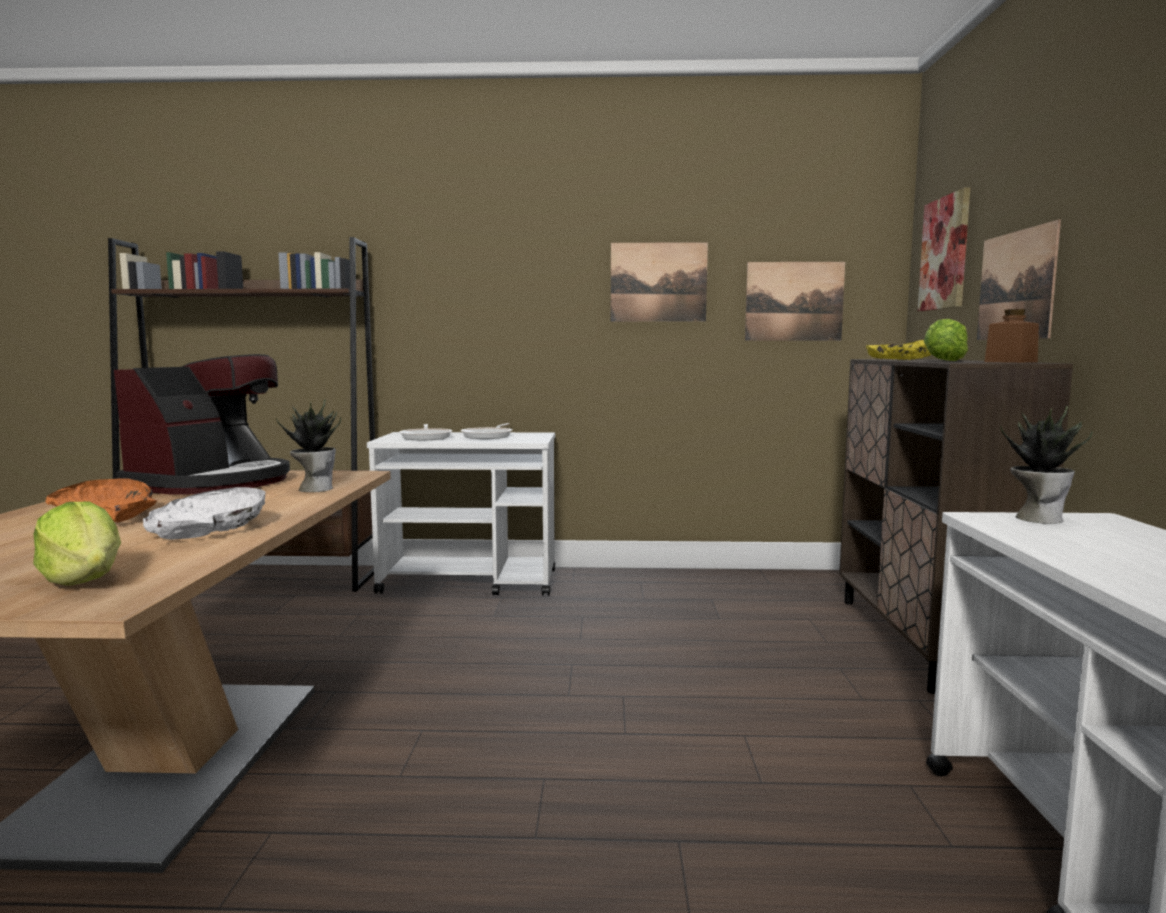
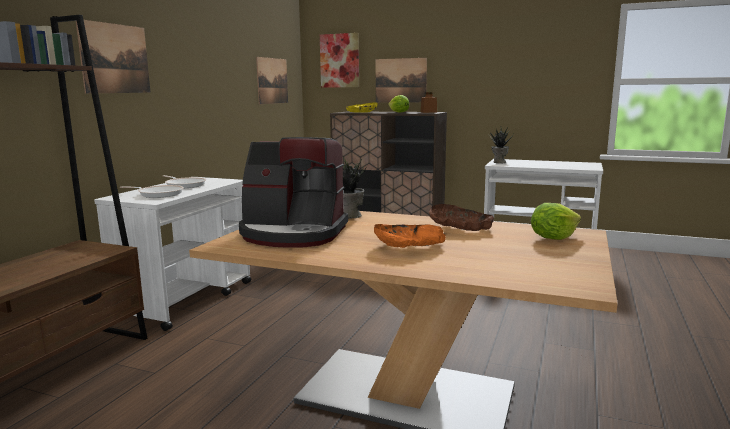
camera: 70 degrees left, 5 degrees up
coffee machine [114,354,290,494] -> coffee machine turned 150 degrees clockwise [239,137,348,248]
white bowl [143,487,265,539] -> brown bowl [429,204,494,231]
picture [611,242,708,322] -> picture moved to [76,20,151,94]

